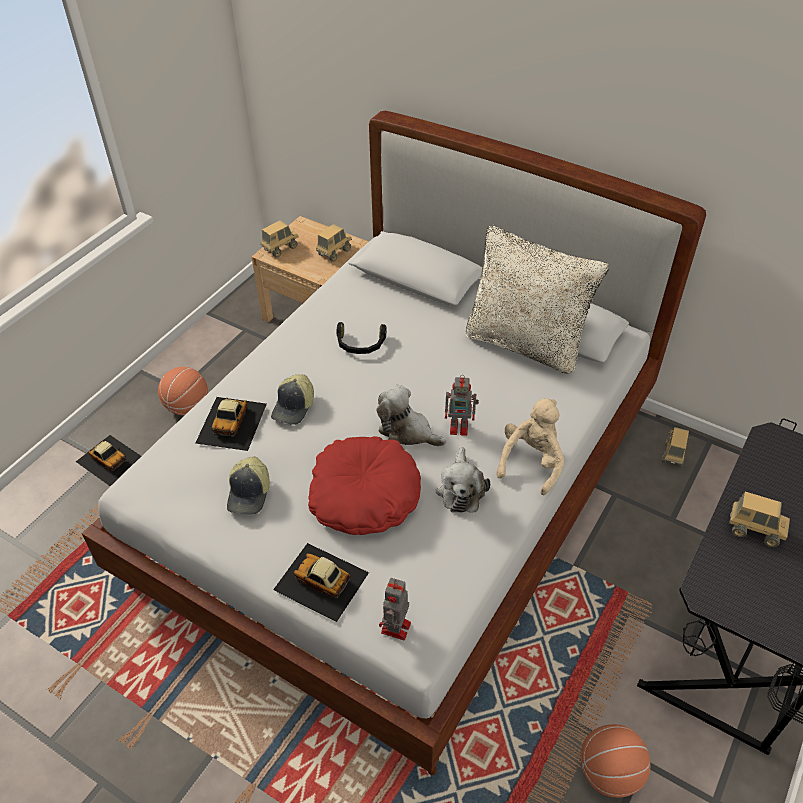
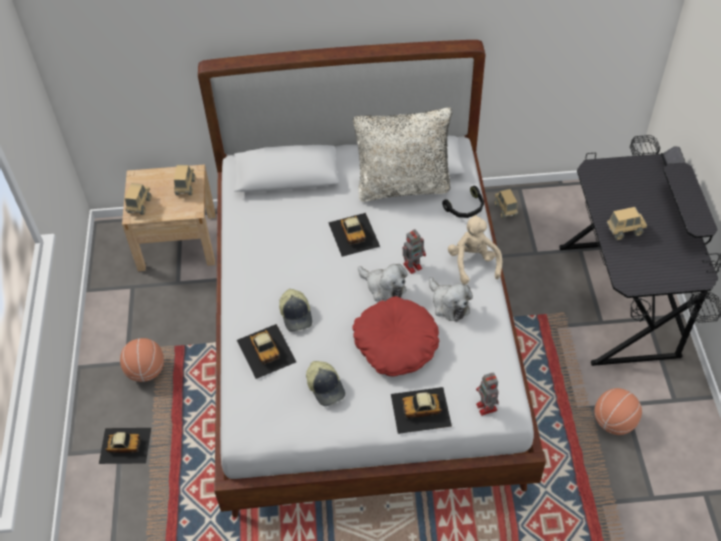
camera: 35 degrees left, 5 degrees up
black headphones [336,322,387,354] -> black headphones moved to [442,186,484,218]
plush toy [376,385,446,446] -> plush toy turned 135 degrees counterclockwise [358,264,408,301]
none -> toy car [328,213,380,257]

